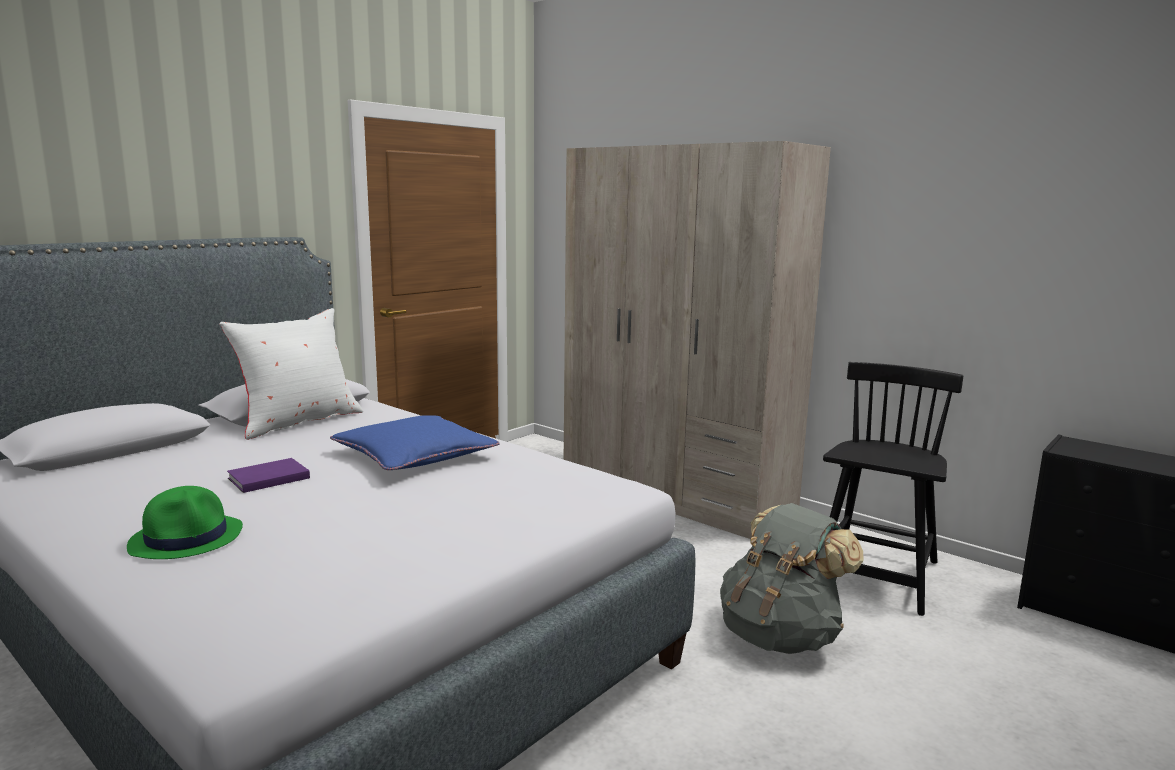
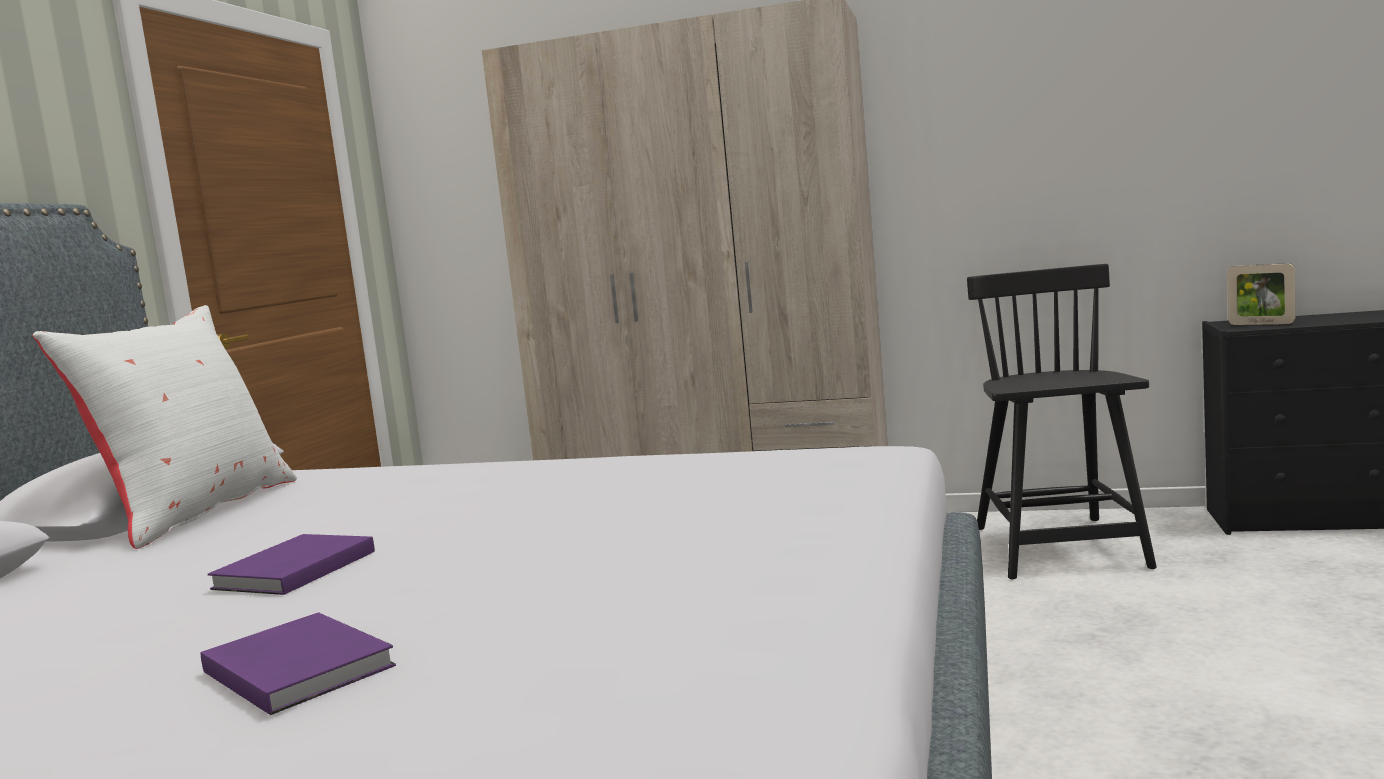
camera: 25 degrees left, 5 degrees down
green hat [127,486,243,559] -> purple book [201,612,396,715]
blue pillow [330,415,500,470] -> none
grey backpack [720,503,864,654] -> none
none -> picture frame [1227,263,1296,325]

